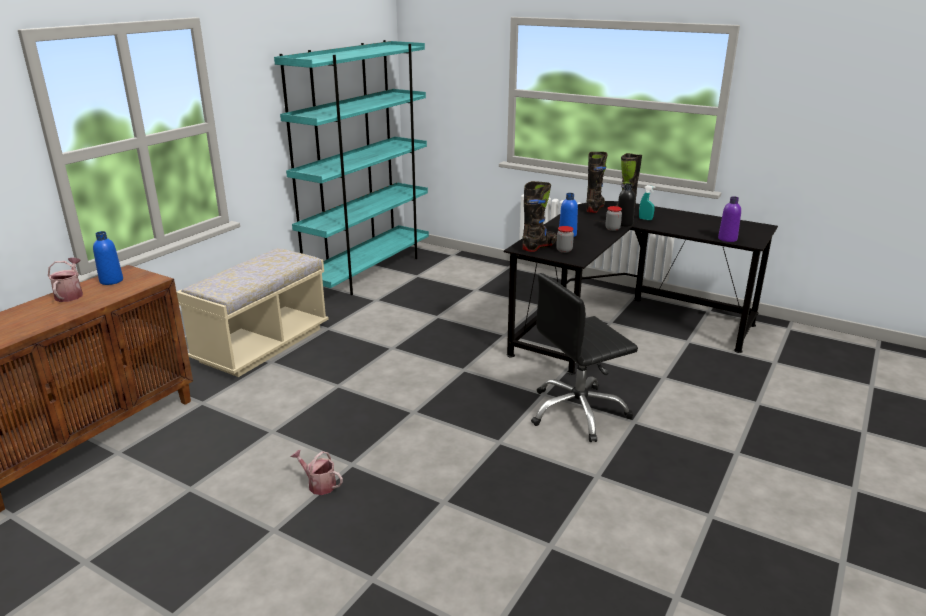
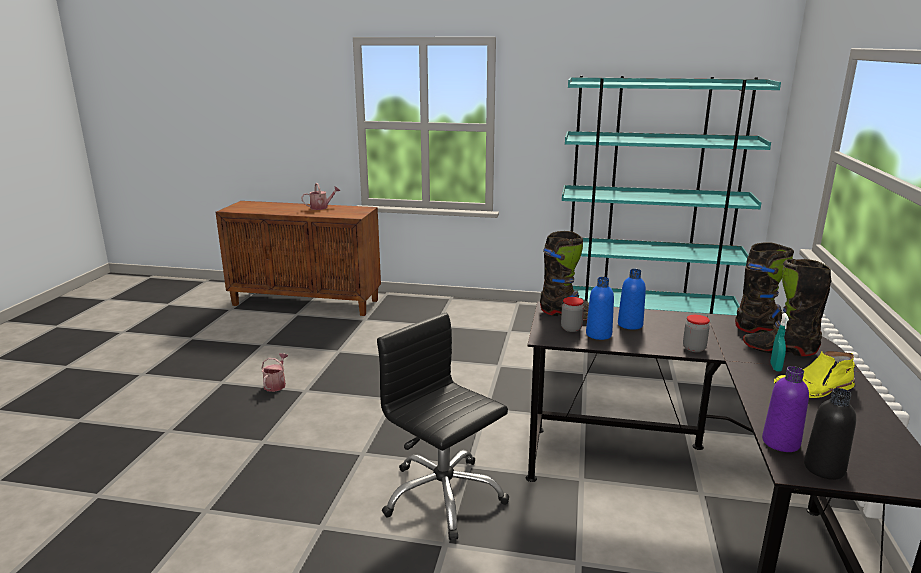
camera: 70 degrees right, 5 degrees down
blue bottle [93,231,123,285] -> blue bottle moved to [586,277,614,340]
beige bench [177,248,329,377] -> none
black bottle [618,183,635,226] -> black bottle moved to [804,388,856,480]
none -> yellow boot [773,351,855,398]

